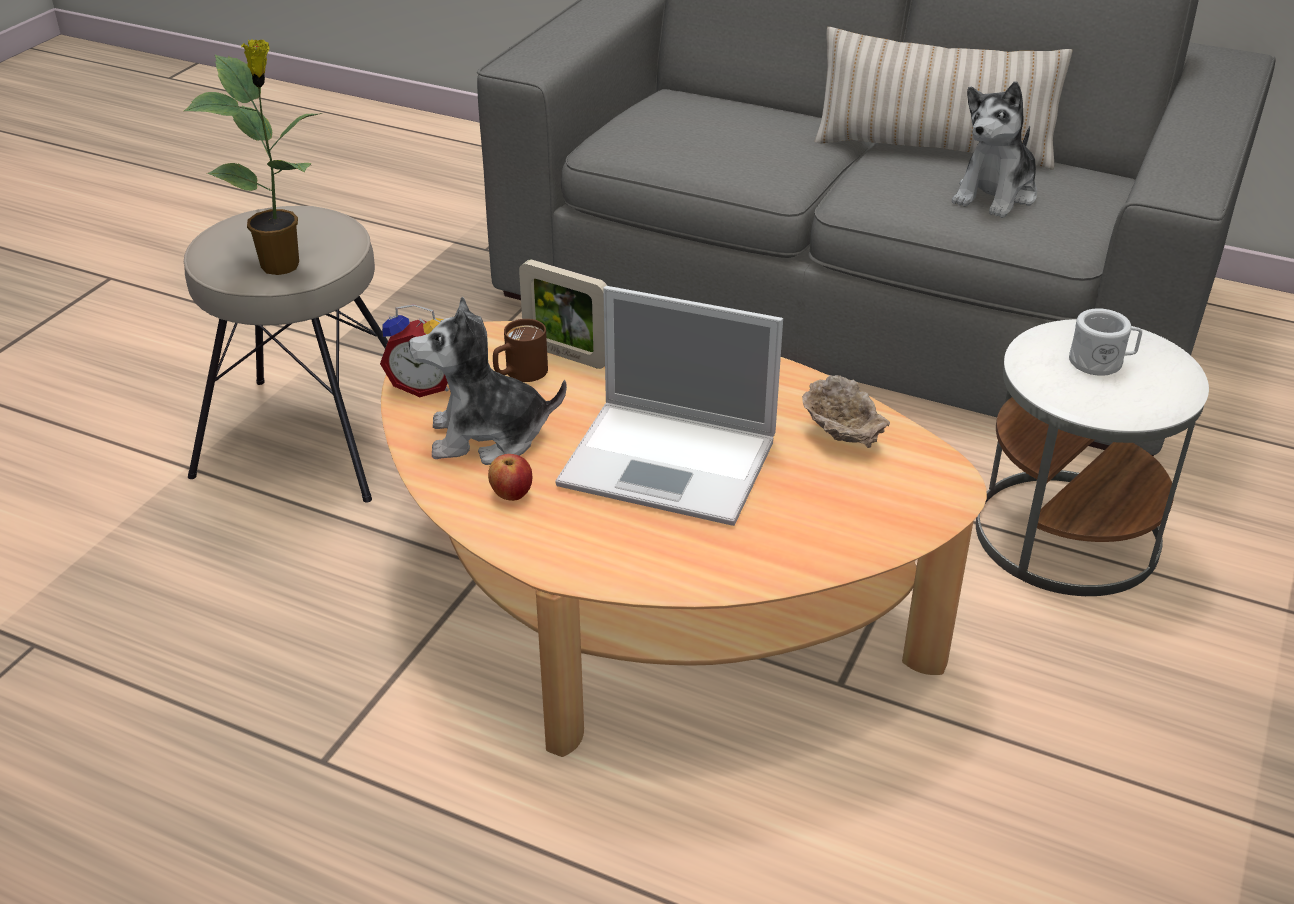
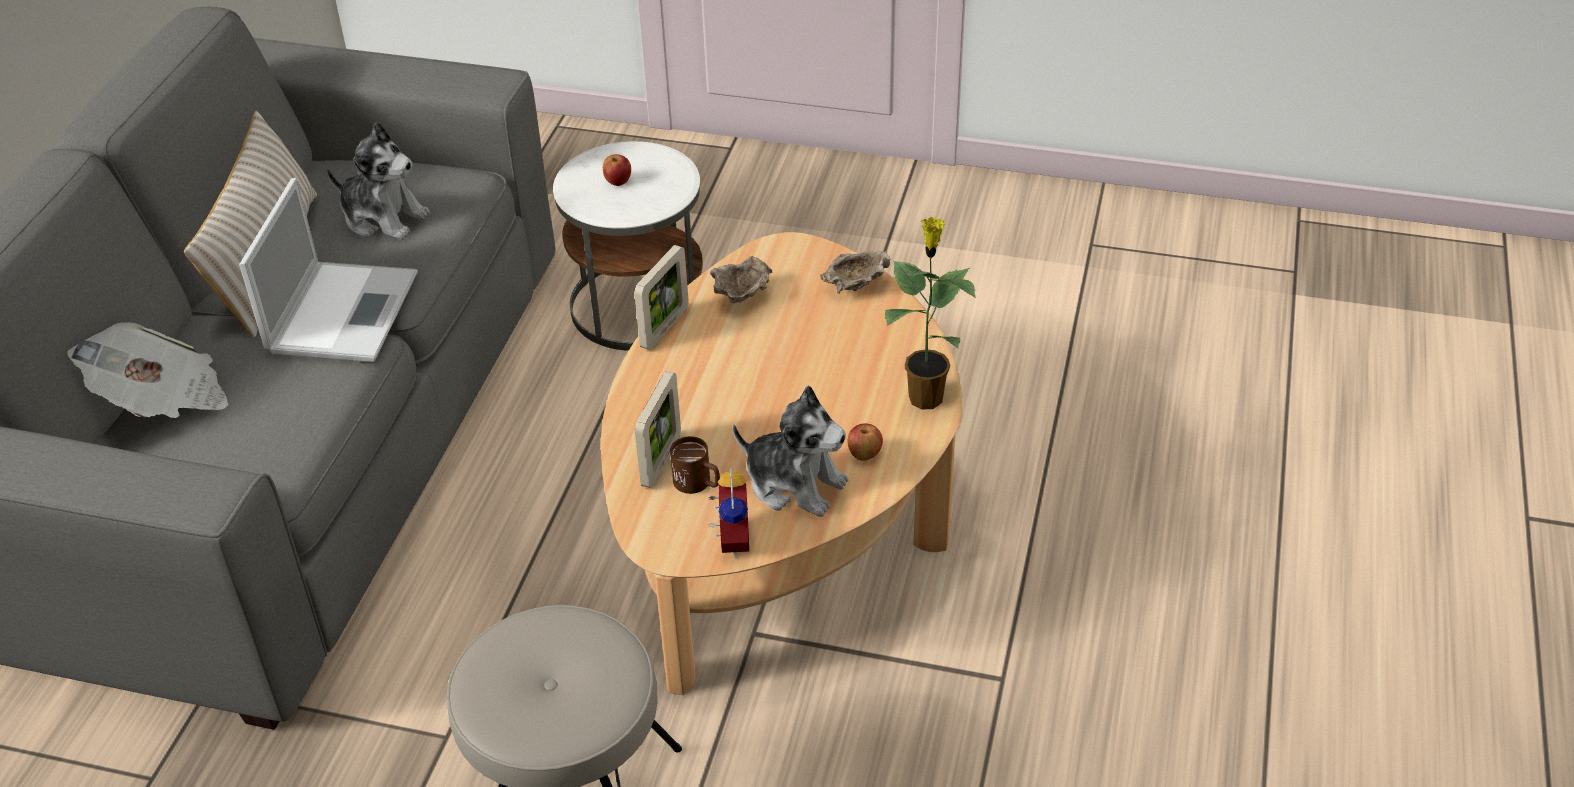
camera: 100 degrees left, 5 degrees up
potted plant [184,40,322,275] -> potted plant moved to [884,217,976,409]
plush toy [409,297,567,465] -> plush toy turned 45 degrees counterclockwise [733,386,849,517]
laptop [555,286,783,526] -> laptop moved to [239,178,417,362]
white mug [1069,308,1142,376] -> apple [603,154,631,186]
none -> newspaper [67,322,229,418]
none -> picture frame [634,245,689,350]
none -> beige bowl [820,250,891,294]

